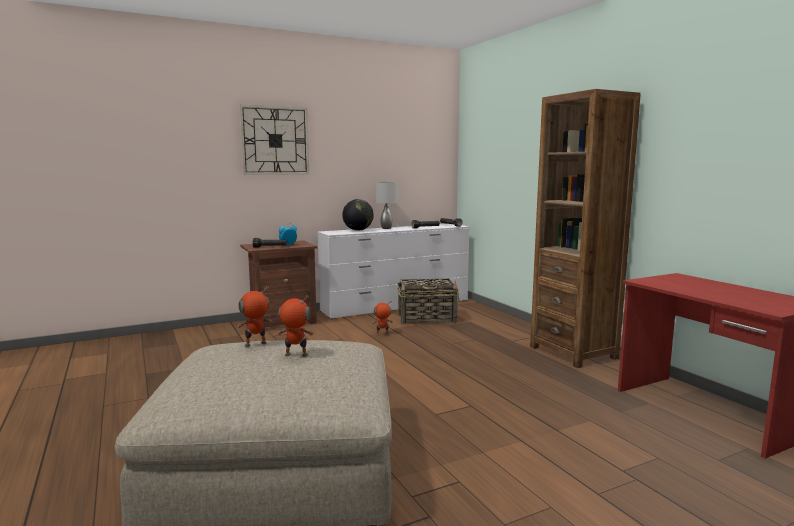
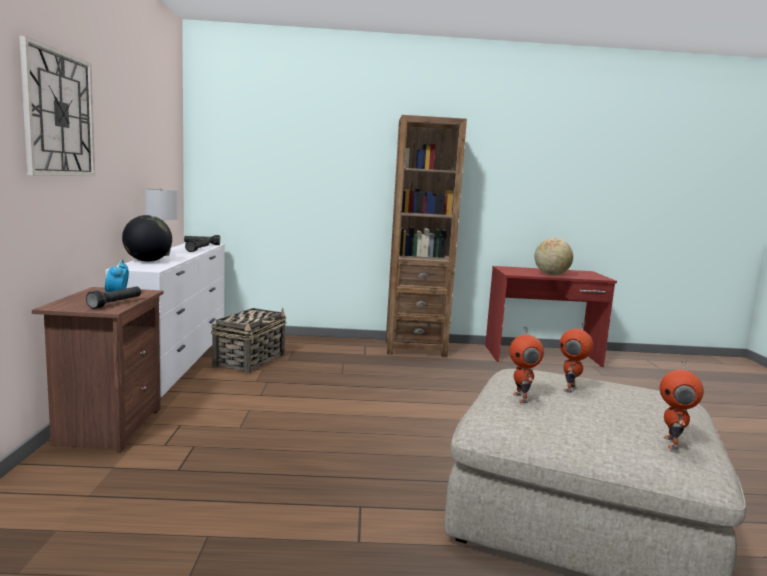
camera: 65 degrees left, 0 degrees up
toy robot [372,301,393,335] -> toy robot moved to [660,360,704,450]
none -> globe [535,238,573,275]

